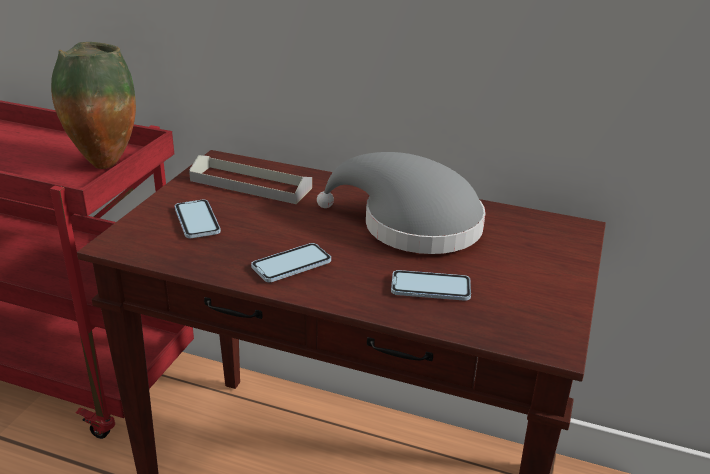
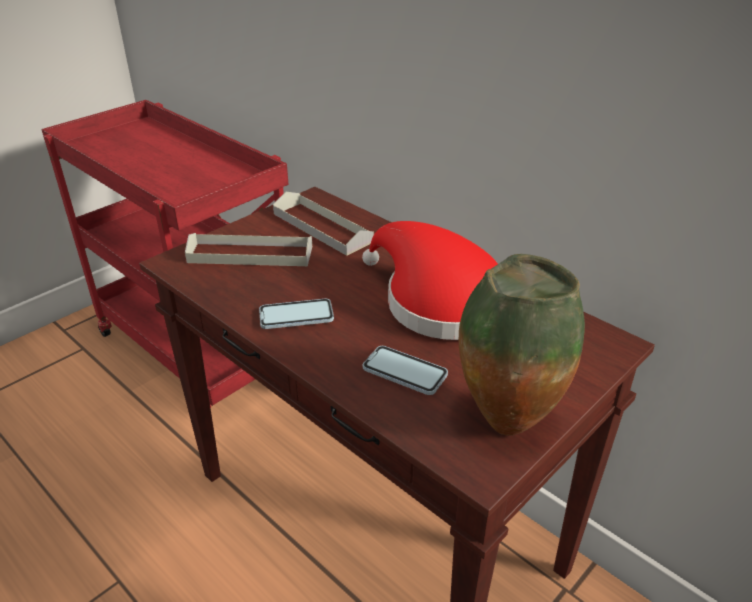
camera: 25 degrees right, 5 degrees up
vase [51,42,136,169] -> vase moved to [459,254,585,436]
phone [175,199,221,238] -> grey tray [185,233,312,266]
grey hat [317,152,486,254] -> red hat [362,221,498,340]

